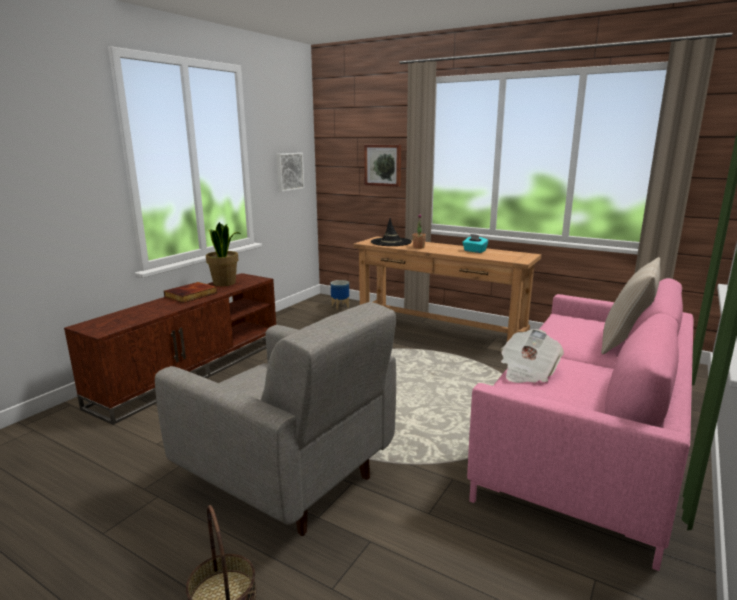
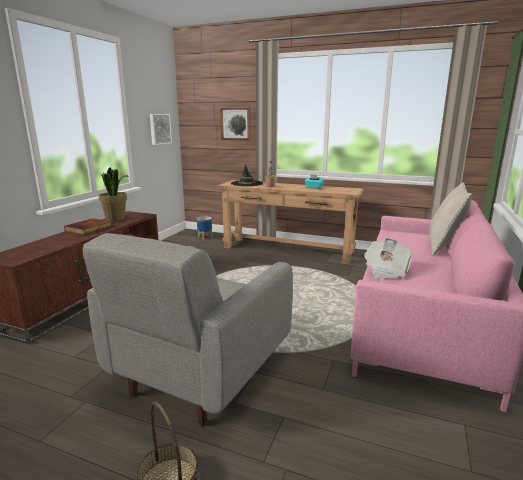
camera: 10 degrees left, 0 degrees up
grey armchair [155,302,396,536] -> grey armchair turned 90 degrees clockwise [83,233,293,427]

